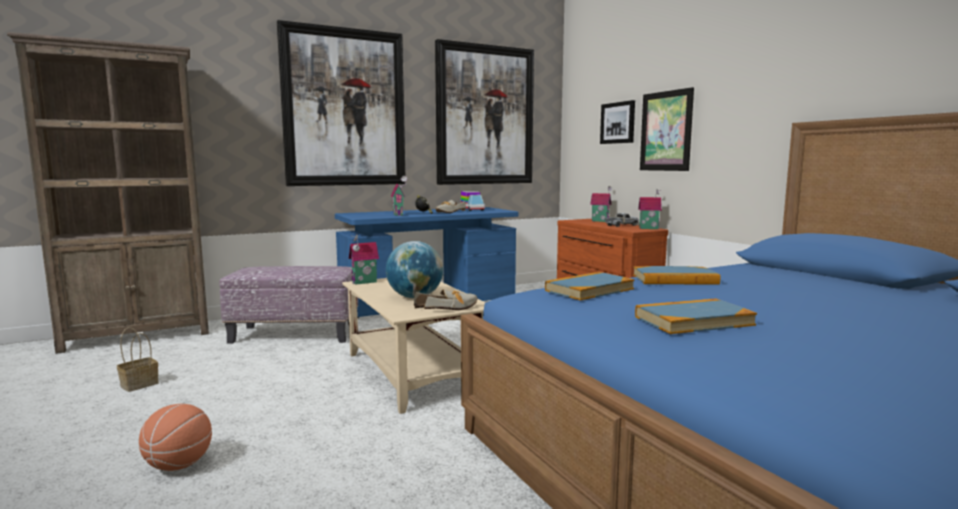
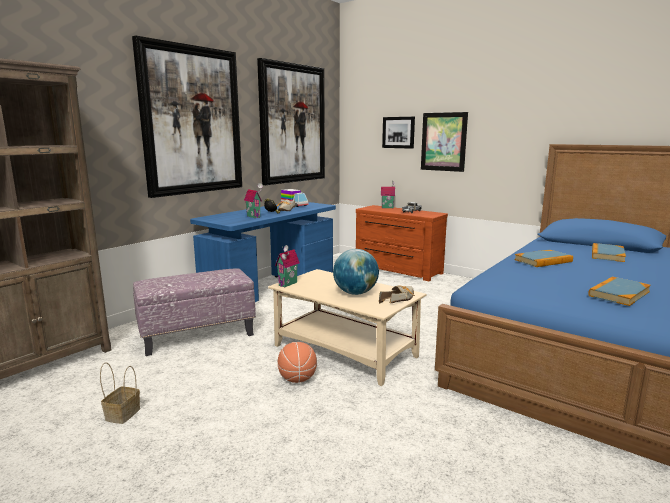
camera: 25 degrees left, 5 degrees up
basketball [139,404,212,471] -> basketball moved to [278,342,317,383]
book [545,272,635,301] -> book moved to [592,243,626,262]
toy house [638,189,662,229] -> none

